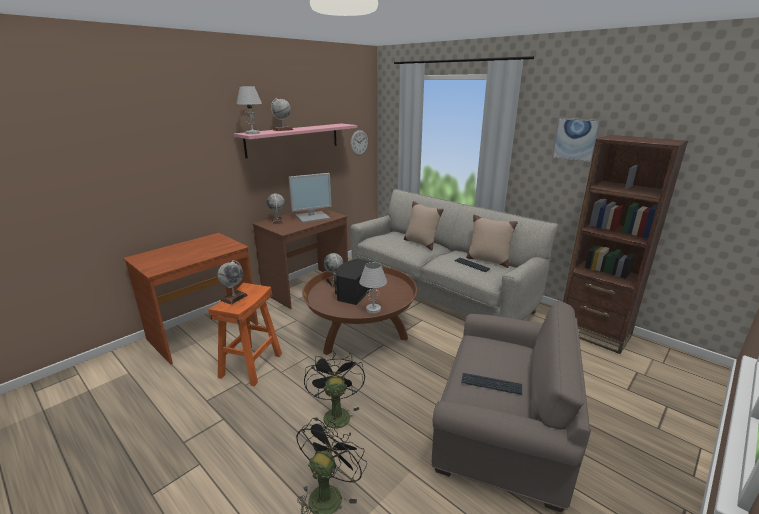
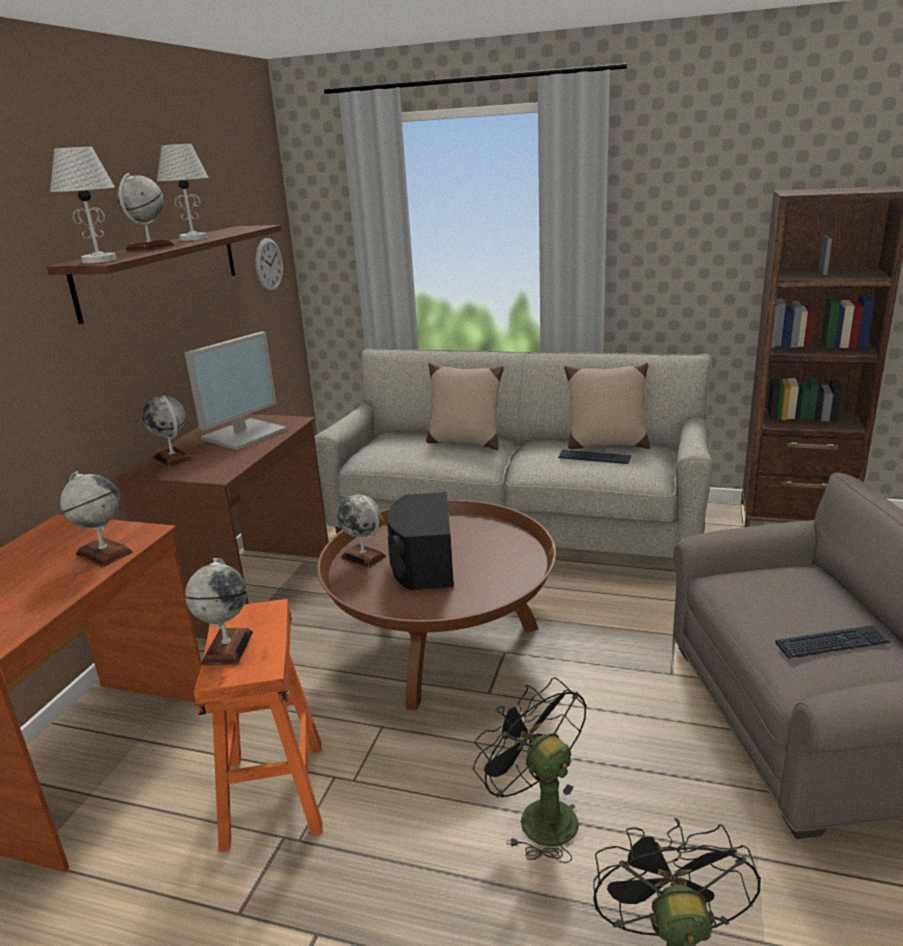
camera: 25 degrees left, 0 degrees up
pink shelf [234,124,357,158] -> brown shelf [47,225,281,324]
white table lamp [359,262,387,313] -> white table lamp moved to [157,144,209,241]
picture [552,118,601,162] -> none
none -> globe [60,471,133,567]

